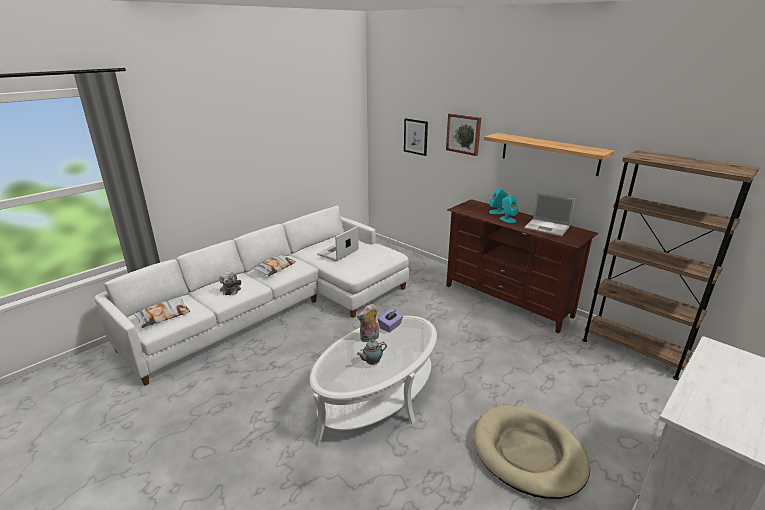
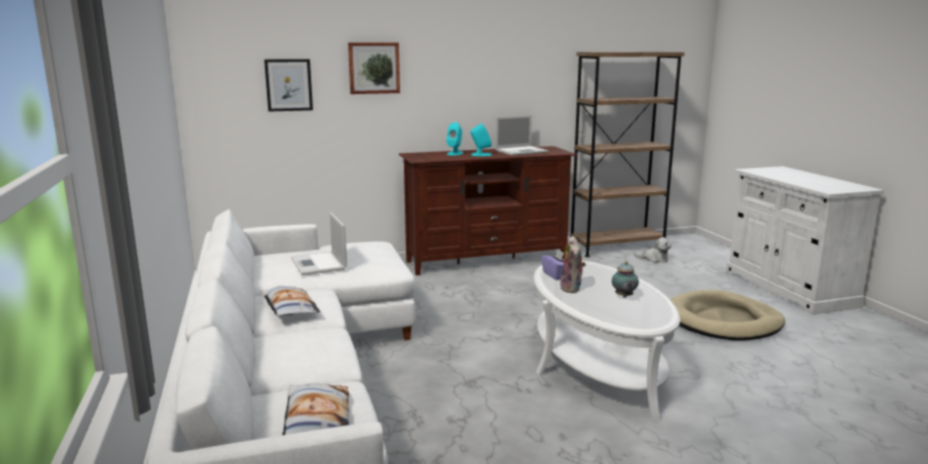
camera: 60 degrees left, 10 degrees down
plush toy [219,272,241,295] -> plush toy moved to [634,237,672,263]
shelf [484,133,615,176] -> none

